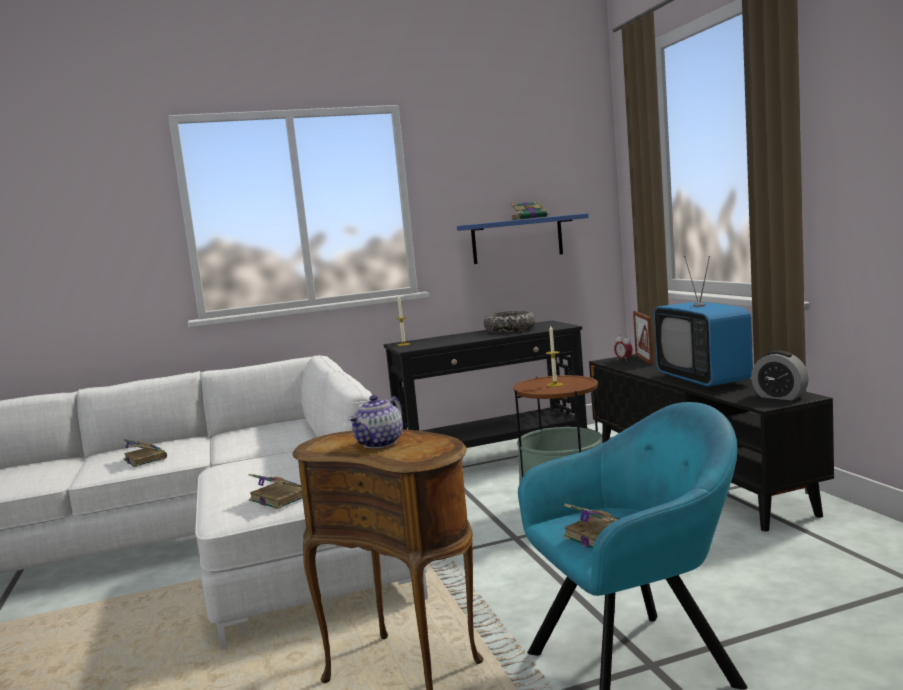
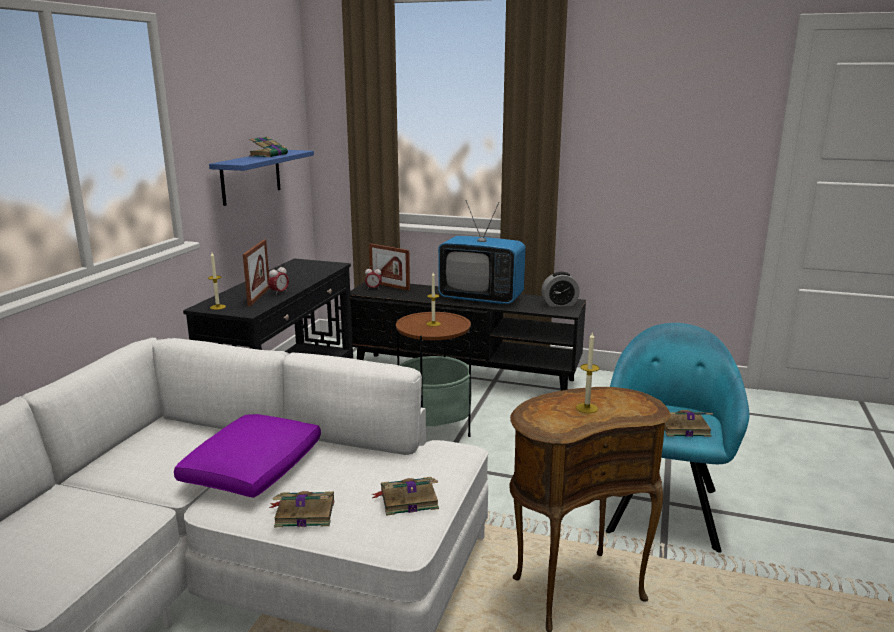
camera: 55 degrees left, 10 degrees up
book [123,439,167,467] -> book moved to [269,491,334,527]
teapot [348,395,403,448] -> candle [576,332,599,413]
bowl [484,311,536,333] -> none
none -> purple pillow [174,414,321,498]
none -> picture frame [243,240,270,306]
none -> alarm clock [268,265,289,295]

